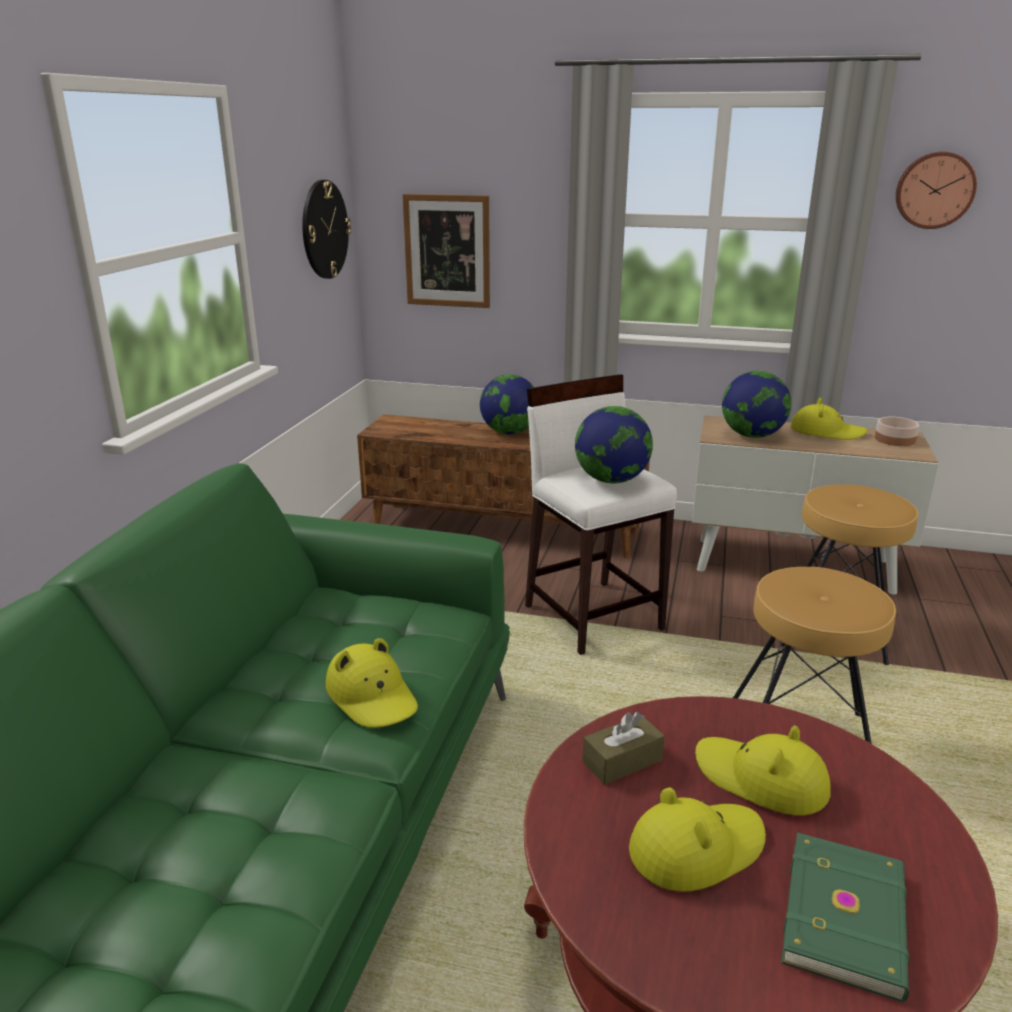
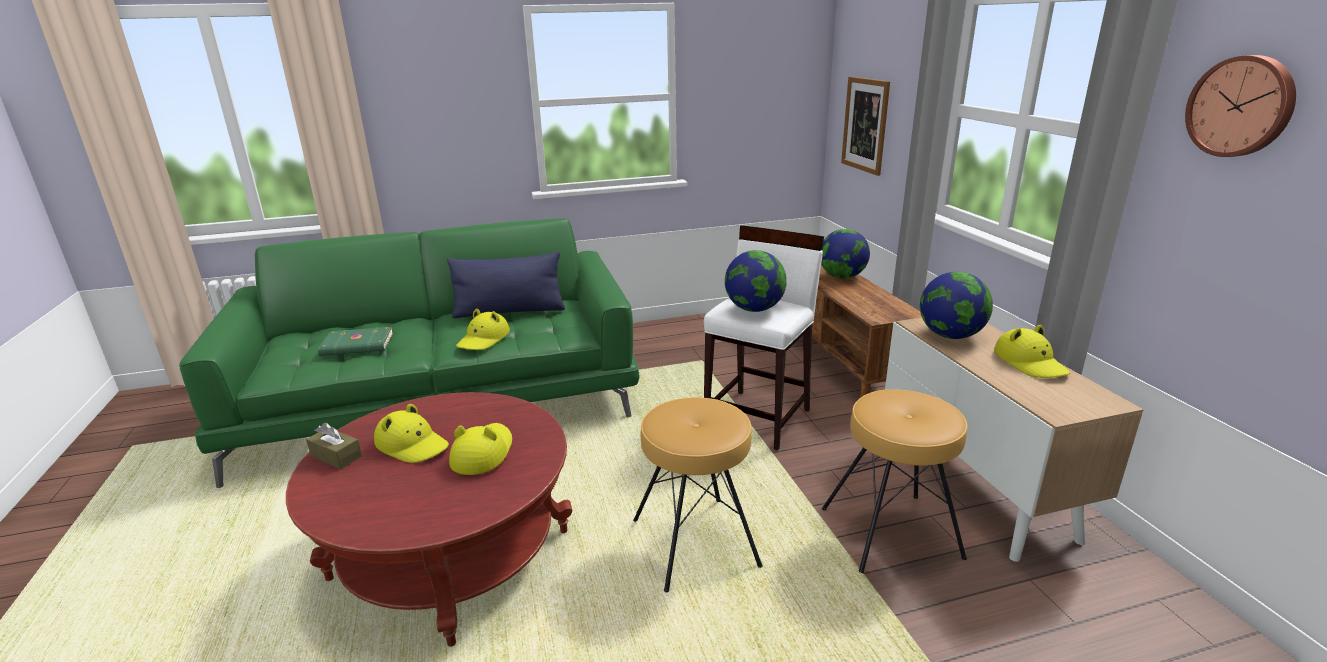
camera: 60 degrees right, 0 degrees up
wall clock [302,180,351,279] -> none
brown tissue box [582,712,665,785] -> brown tissue box moved to [306,423,362,469]
green book [781,832,909,1002] -> green book moved to [318,327,393,356]
bowl [875,417,919,446] -> none
none -> blue pillow [447,251,565,318]

